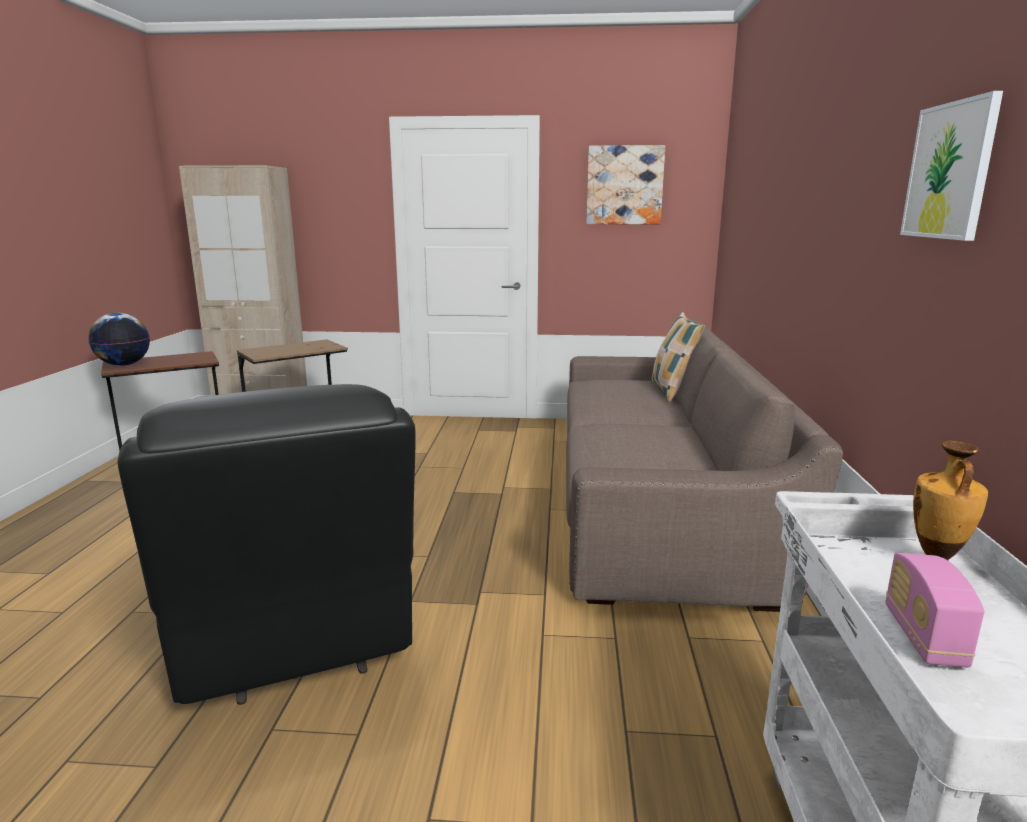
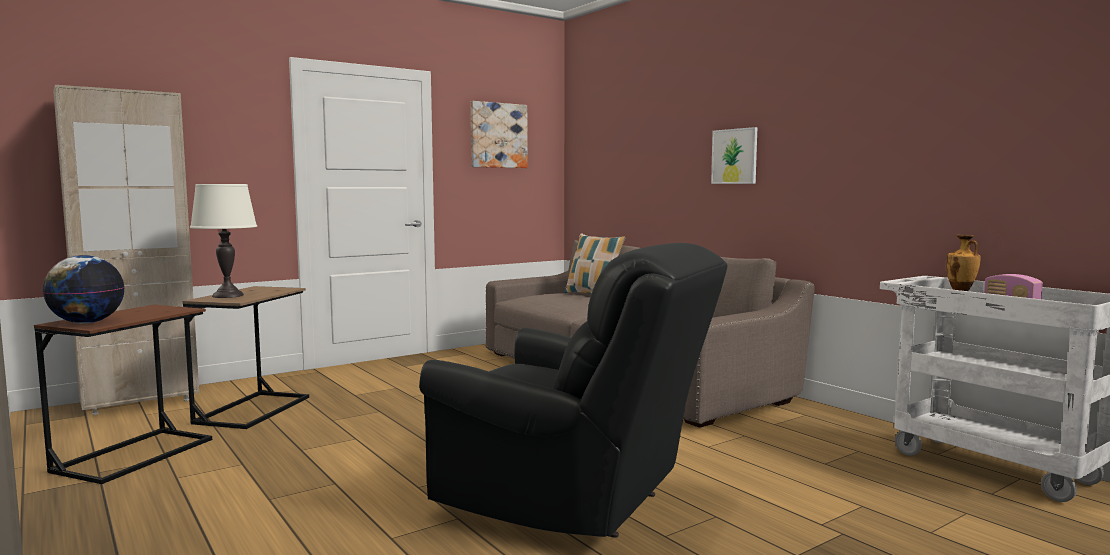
camera: 40 degrees left, 10 degrees down
picture [900,91,1003,241] -> picture moved to [711,127,757,184]
none -> white table lamp [190,184,257,298]

